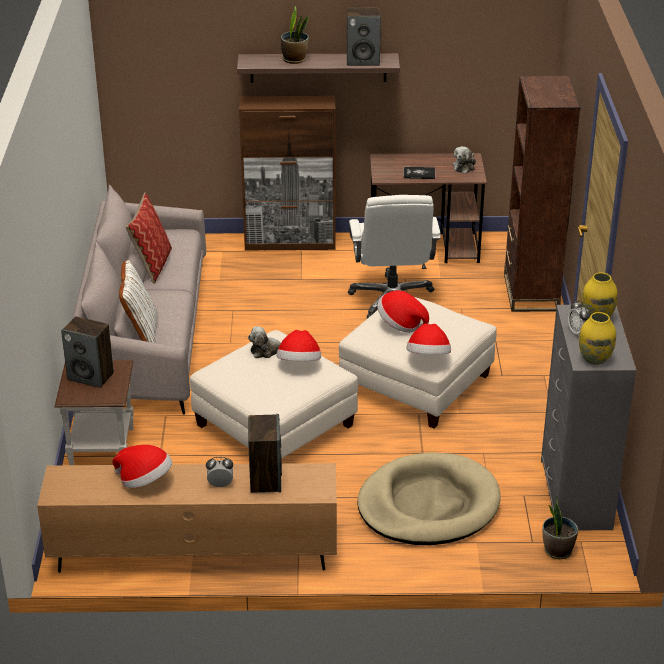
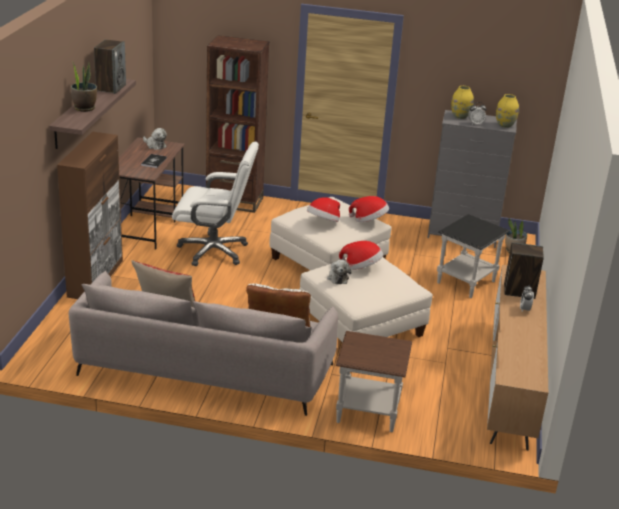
camera: 80 degrees left, 5 degrees down
speaker [61,316,114,388] -> none
hat [112,445,172,488] -> none
beige dog bed [357,453,501,545] -> black side table [437,214,510,298]

